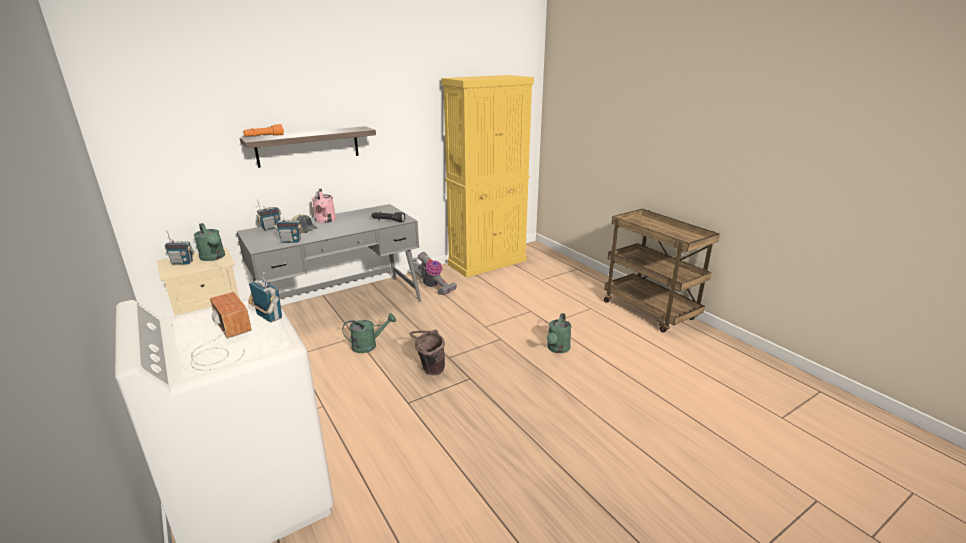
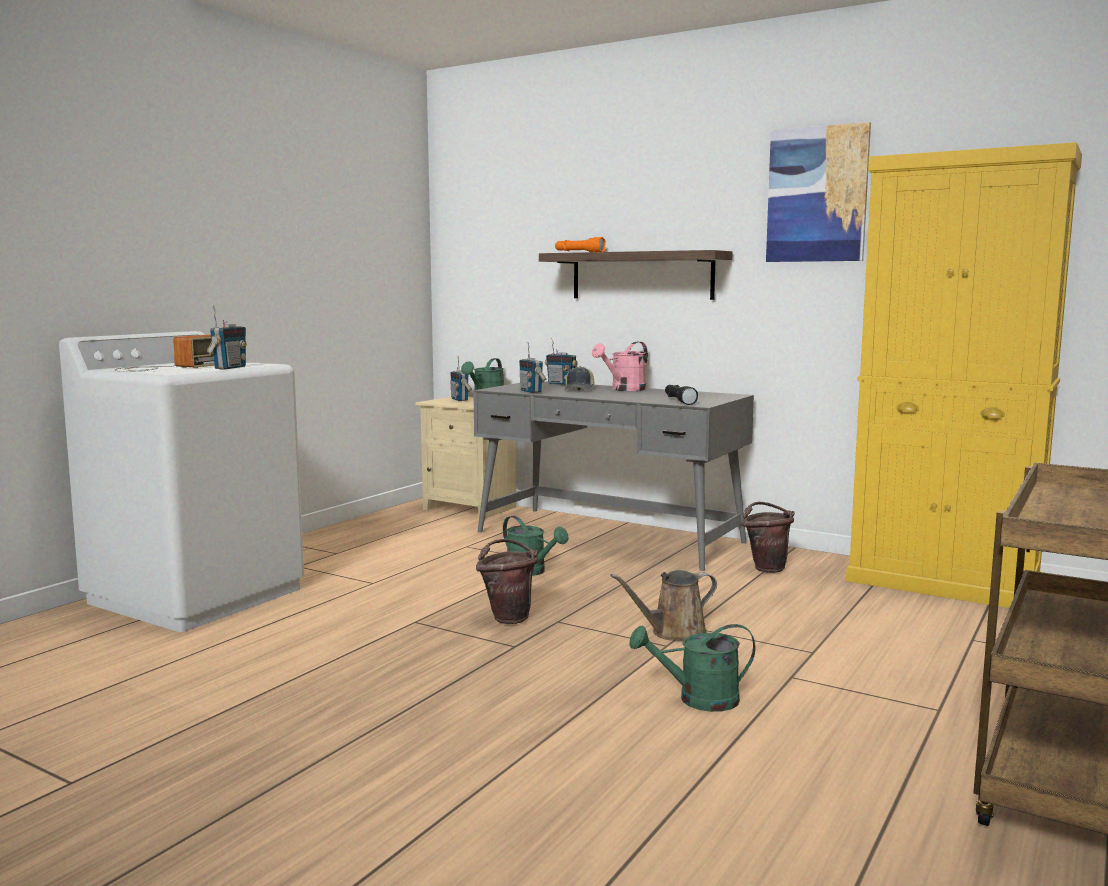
camera: 65 degrees right, 15 degrees down
vacuum cleaner [414,252,457,295] -> brown bucket [742,502,795,573]
none -> brown watering can [610,570,717,641]
none -> picture [766,122,871,262]

